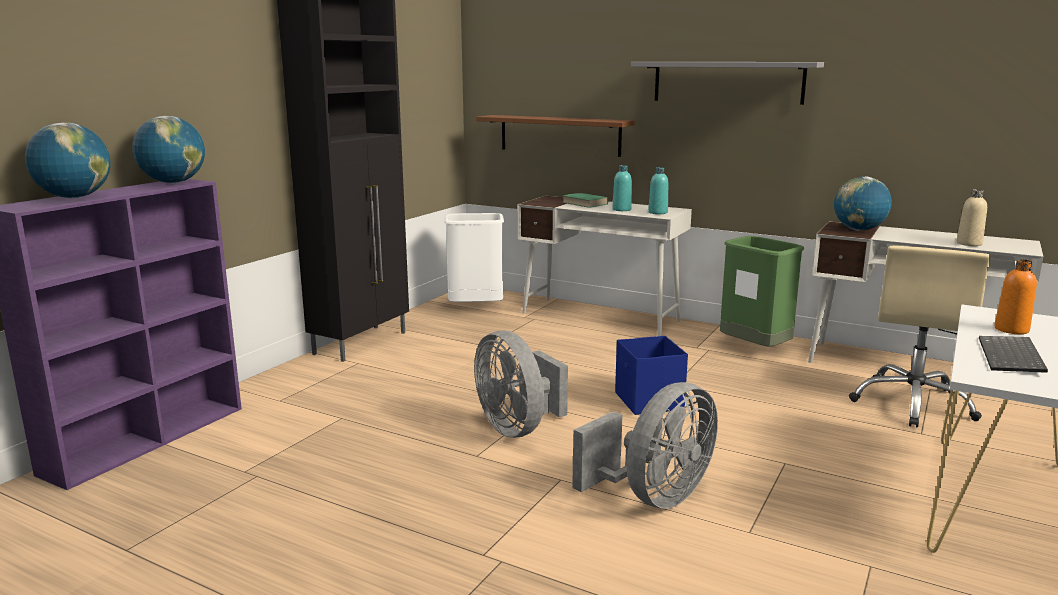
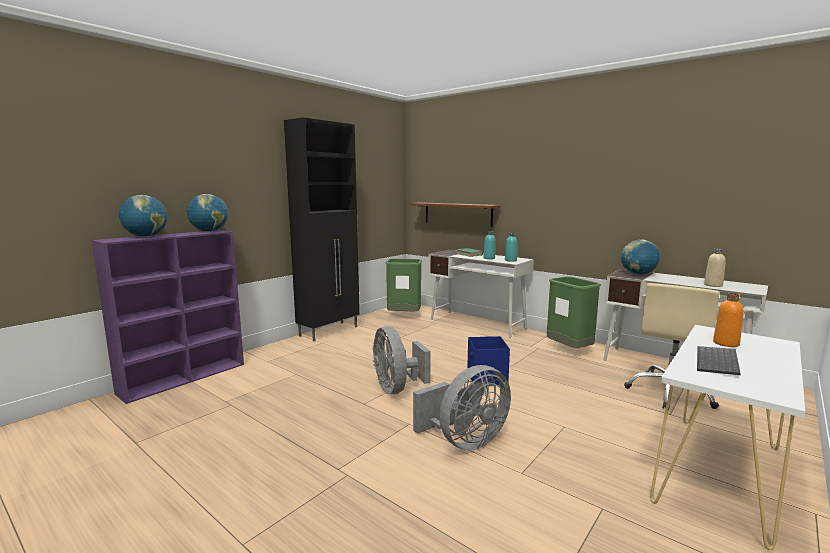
camera: 10 degrees right, 5 degrees down
white trash can [444,213,504,302] -> green trash can [385,259,422,311]
grey shelf [631,62,824,105] -> none

